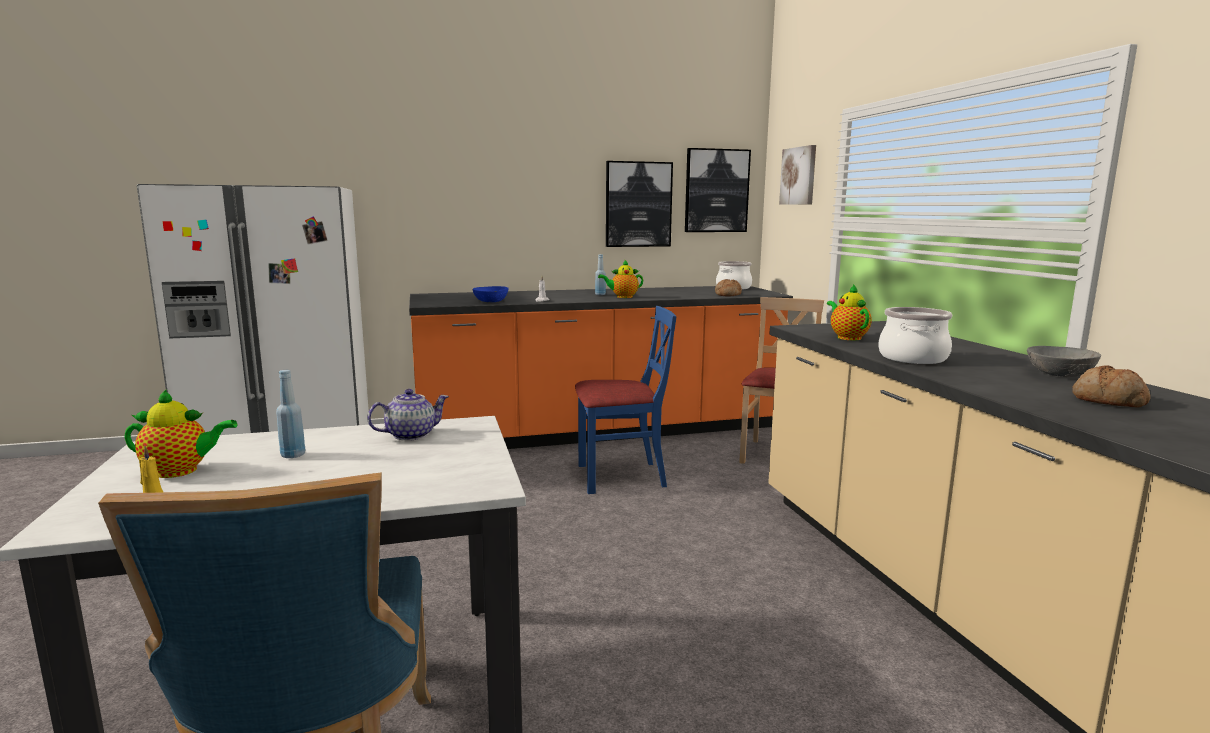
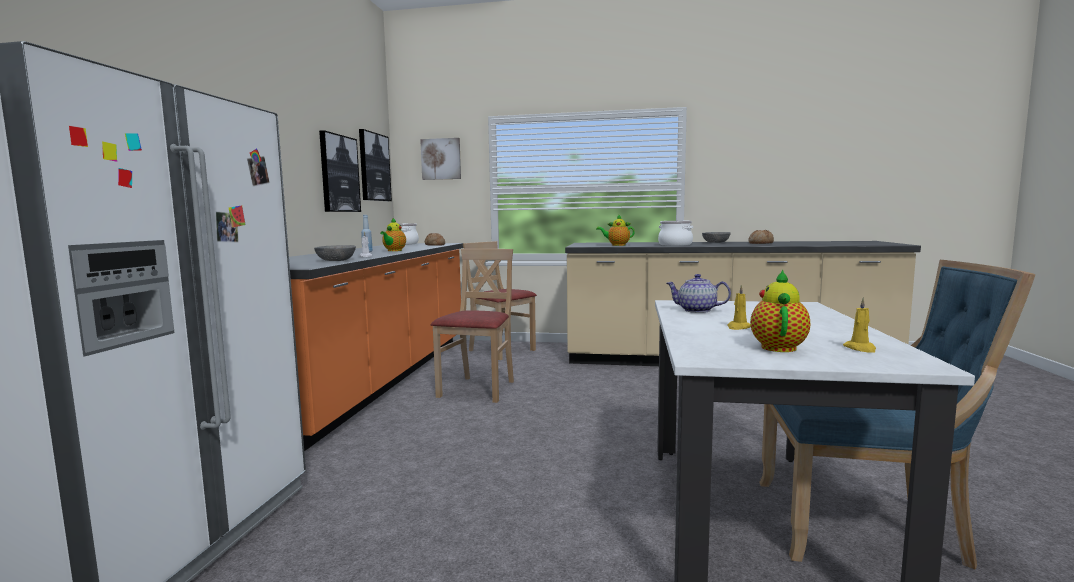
camera: 65 degrees left, 5 degrees down
blue bottle [276,370,305,458] -> yellow candle [727,285,751,330]
teapot [367,389,449,441] -> teapot turned 60 degrees counterclockwise [666,274,731,313]
blue bowl [472,286,509,303] -> grey bowl [314,245,356,261]
blue chair [575,306,677,494] -> beige chair [431,249,514,403]

